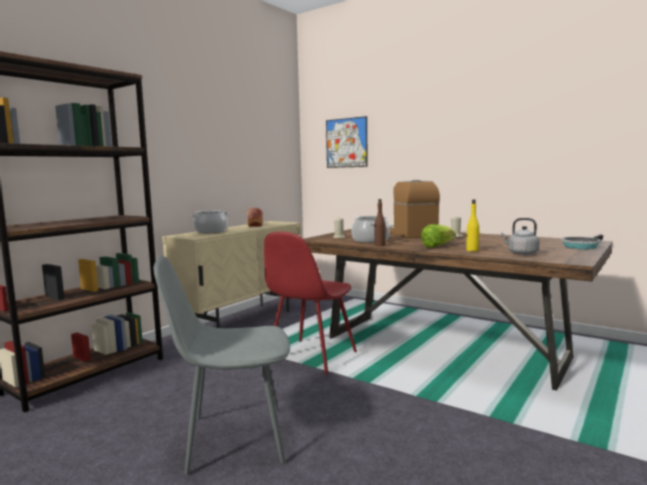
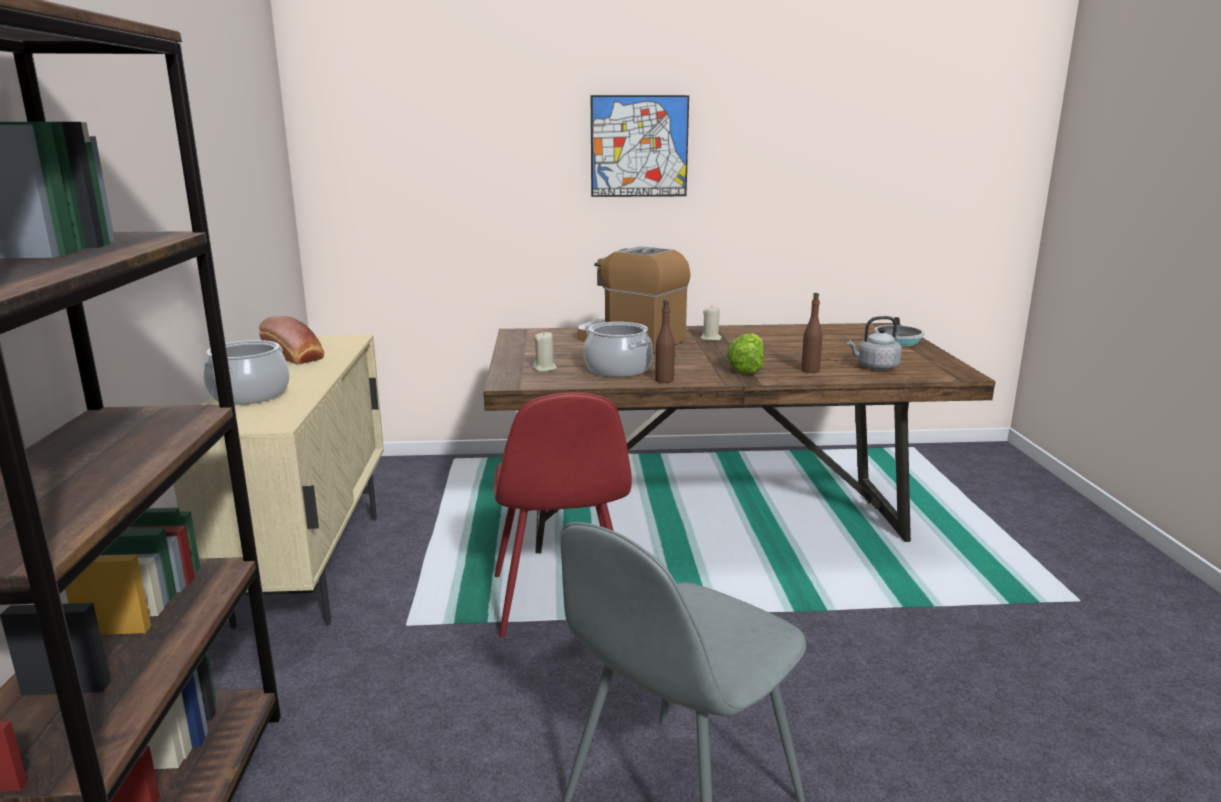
camera: 40 degrees left, 10 degrees up
picture [326,116,368,168] -> picture moved to [591,95,689,197]
yellow bottle [466,199,480,251] -> brown bottle [801,293,822,373]

